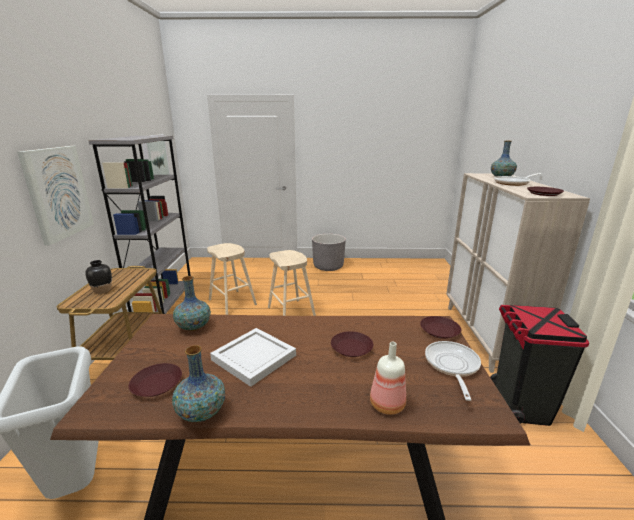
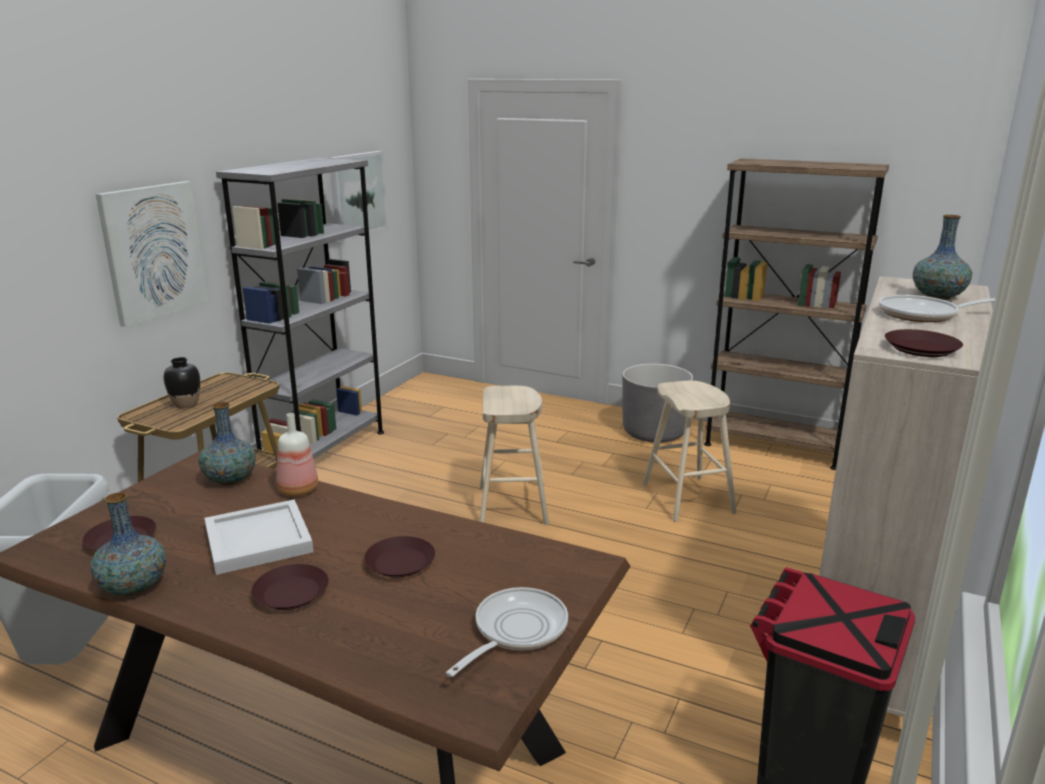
camera: 25 degrees right, 0 degrees up
beige stool [207,243,257,315] -> beige stool moved to [643,380,737,522]
bottle [370,342,406,415] -> bottle moved to [276,413,318,496]
brown plate [420,316,461,339] -> brown plate moved to [251,564,329,610]
none -> brown bookcase [704,158,889,470]

